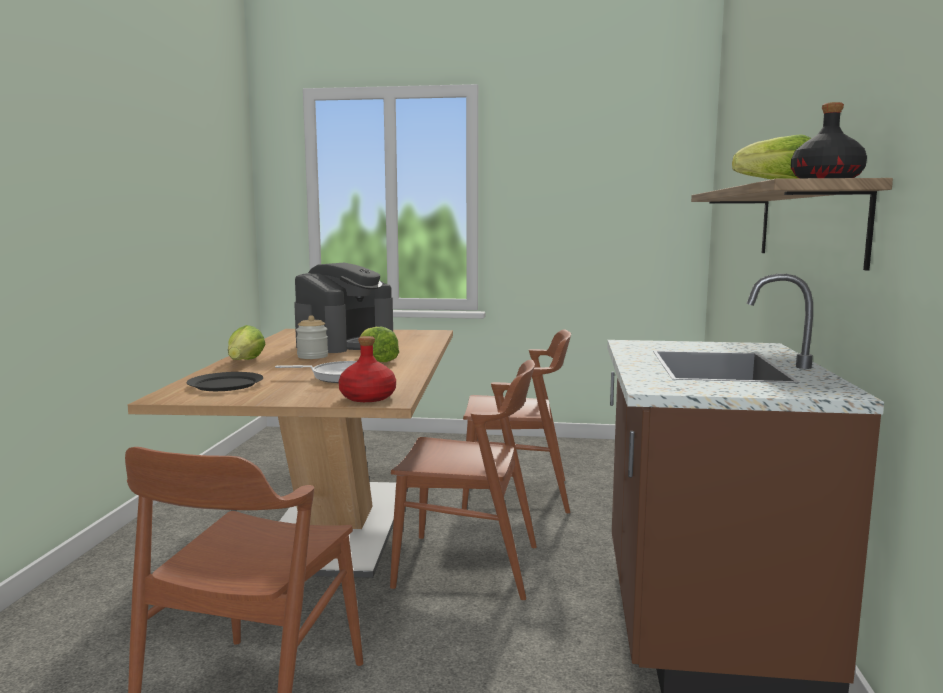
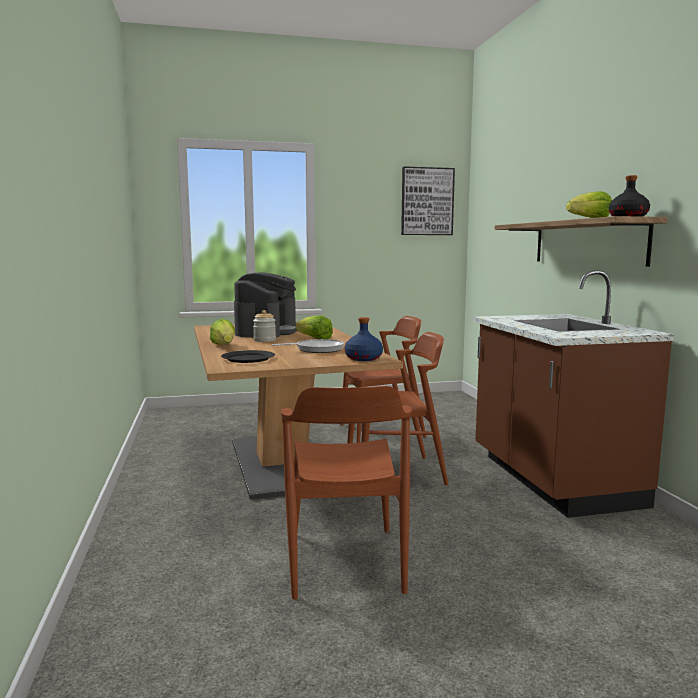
camera: 20 degrees left, 0 degrees up
red bottle [338,336,396,402] -> blue bottle [345,317,383,361]
none -> picture [401,166,455,235]

